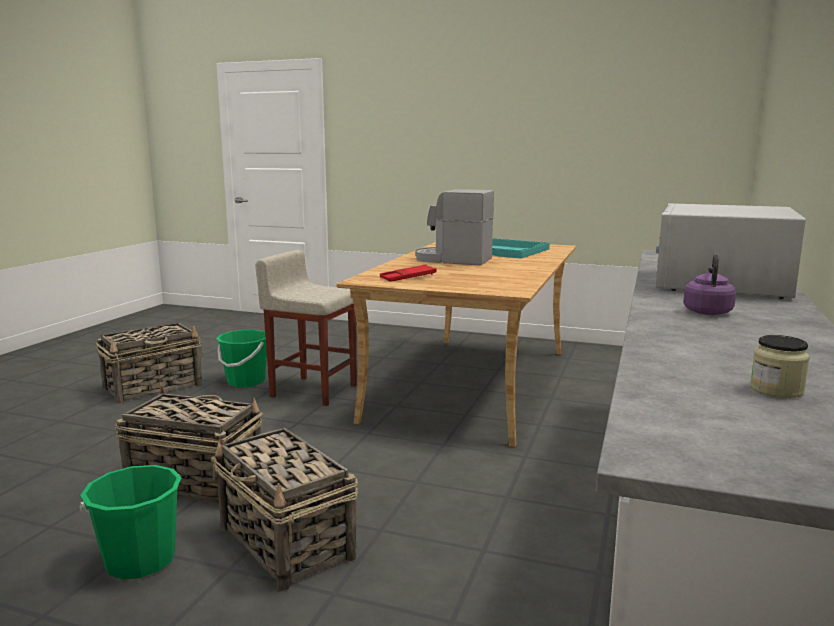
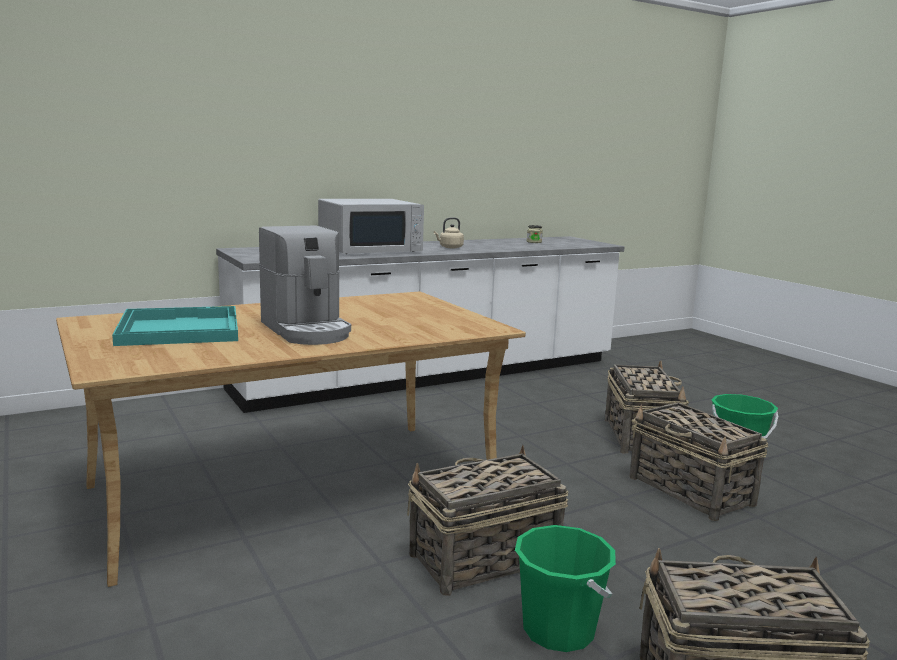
camera: 140 degrees left, 0 degrees up
beige stool [255,250,357,406] -> basket [407,445,568,596]
red tray [380,264,437,281] -> none
purple kettle [683,254,736,315] -> beige kettle [434,217,464,248]

